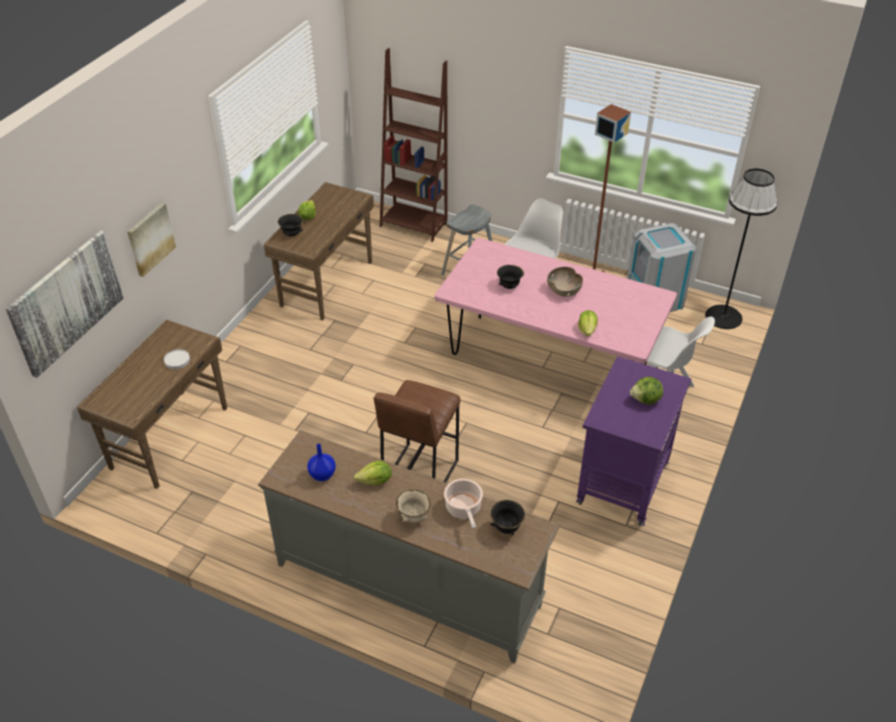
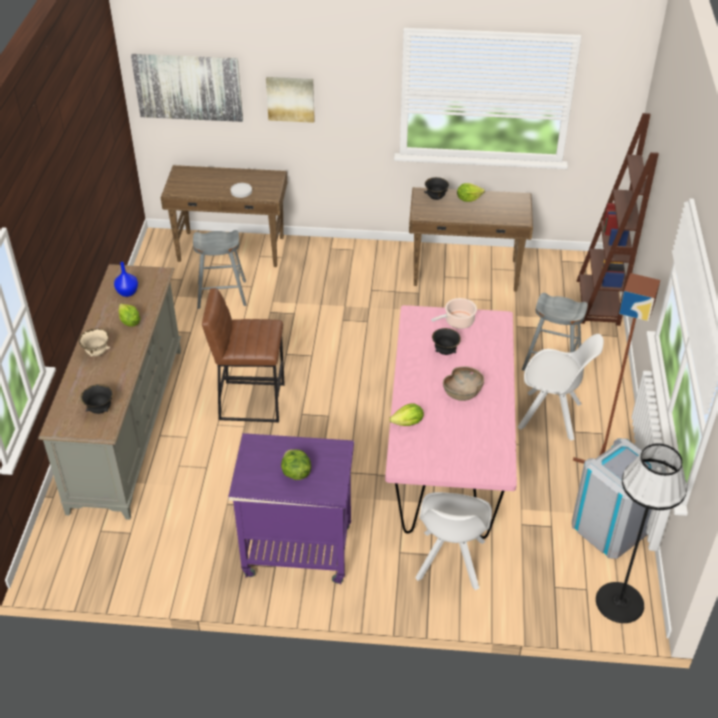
camera: 70 degrees right, 0 degrees up
cooking pot [444,479,483,528] -> cooking pot moved to [431,298,477,329]
none -> grey stool [193,230,246,309]

